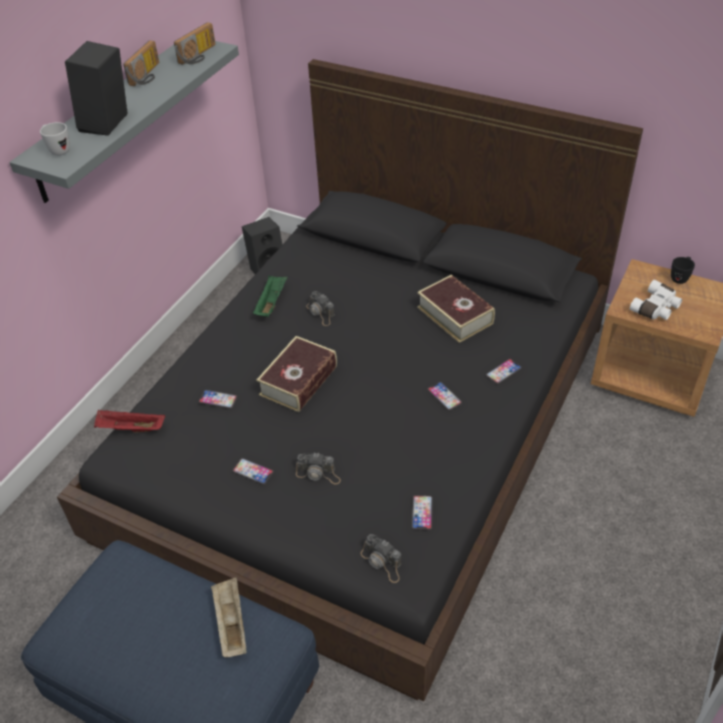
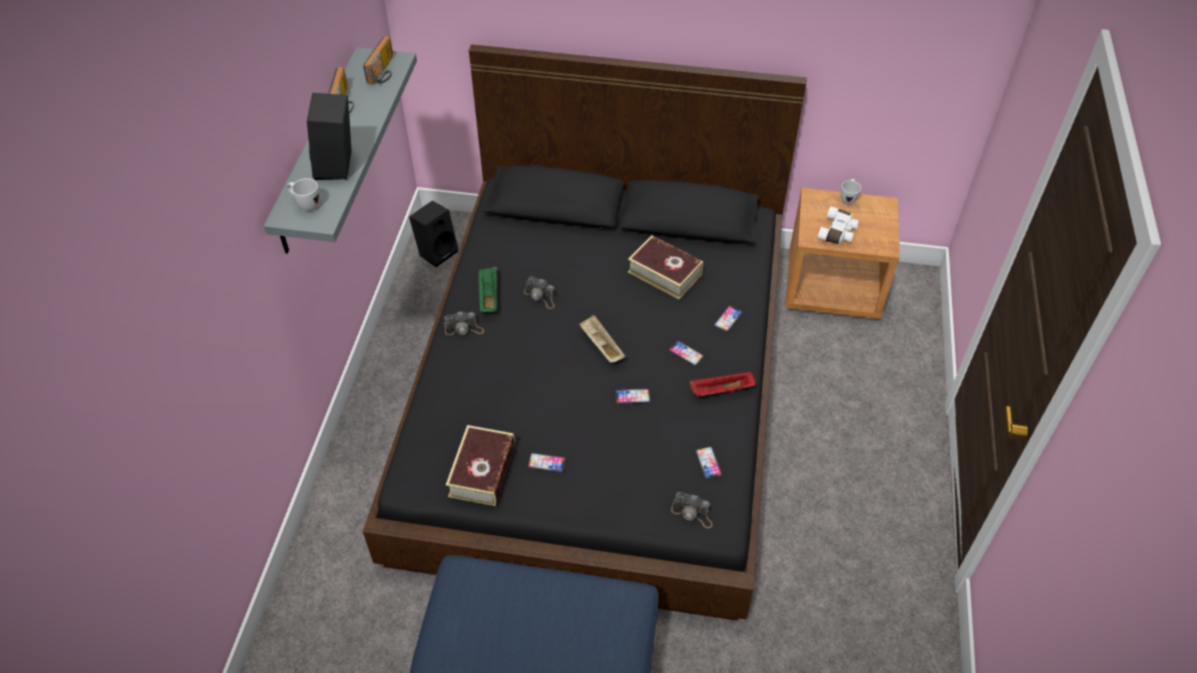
camera: 20 degrees left, 5 degrees up
red tray [94,410,165,433] -> red tray moved to [689,371,756,397]
phone [199,390,237,409] -> phone moved to [615,389,650,404]
beige tray [211,577,247,657] -> beige tray moved to [579,315,626,363]
book [256,336,337,412] -> book moved to [446,425,515,506]
camera [296,452,341,484] -> camera moved to [444,311,484,335]
black mug [671,257,695,284] -> white mug [841,179,861,205]

